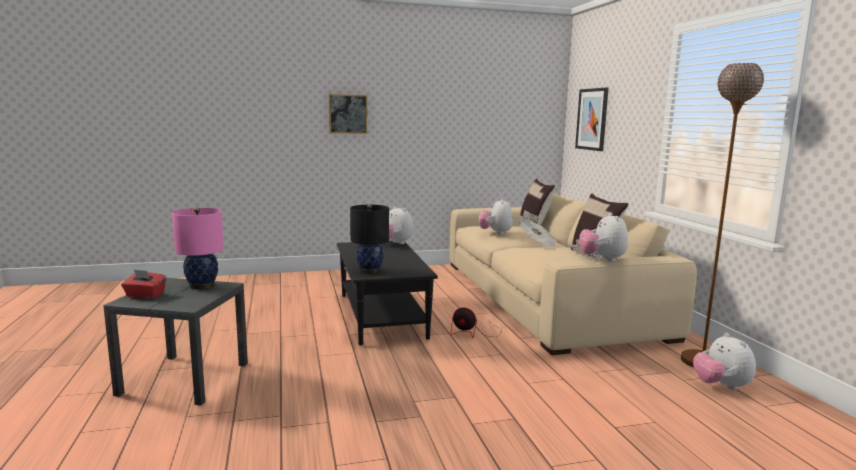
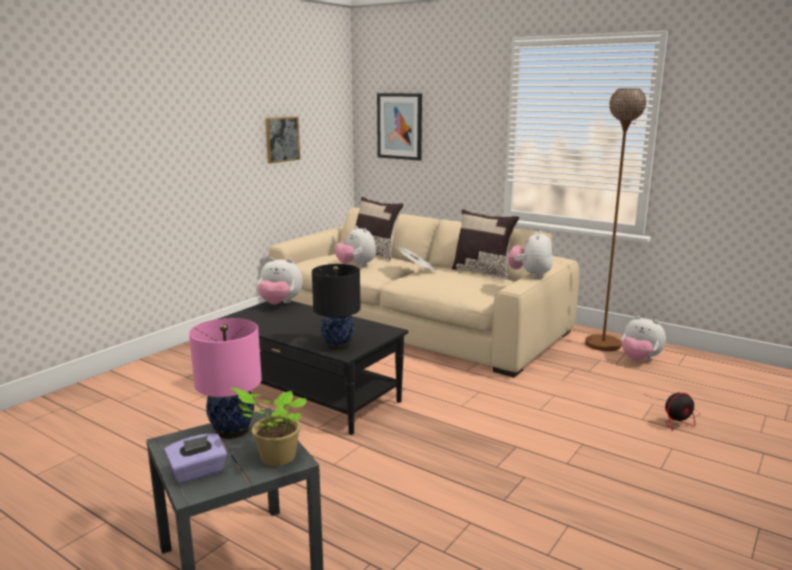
camera: 40 degrees left, 5 degrees up
red tissue box [121,269,166,299] -> purple tissue box [164,433,227,484]
picture [329,94,368,134] -> picture moved to [265,116,300,163]
fan [451,307,501,338] -> fan moved to [643,393,700,431]
plush toy [579,213,628,262] -> plush toy turned 60 degrees clockwise [508,231,553,278]
none -> potted plant [230,387,306,466]

